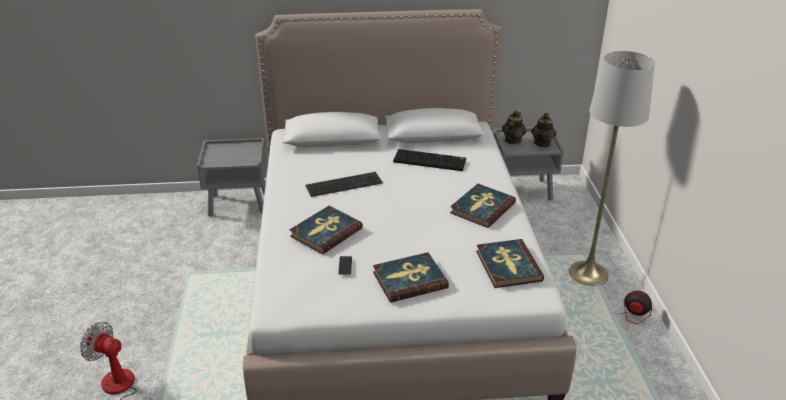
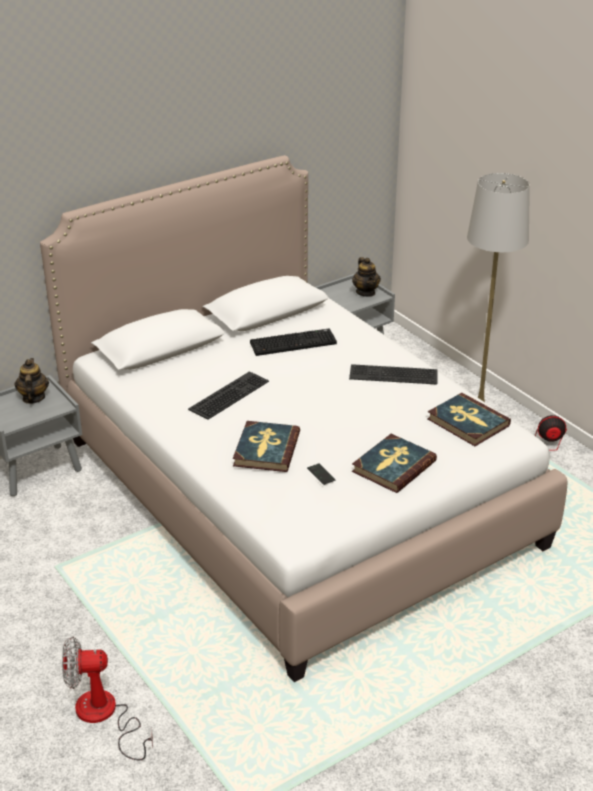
camera: 30 degrees left, 0 degrees up
book [450,184,516,228] -> keyboard [349,364,438,384]
teapot [502,111,526,144] -> teapot moved to [14,358,49,404]

